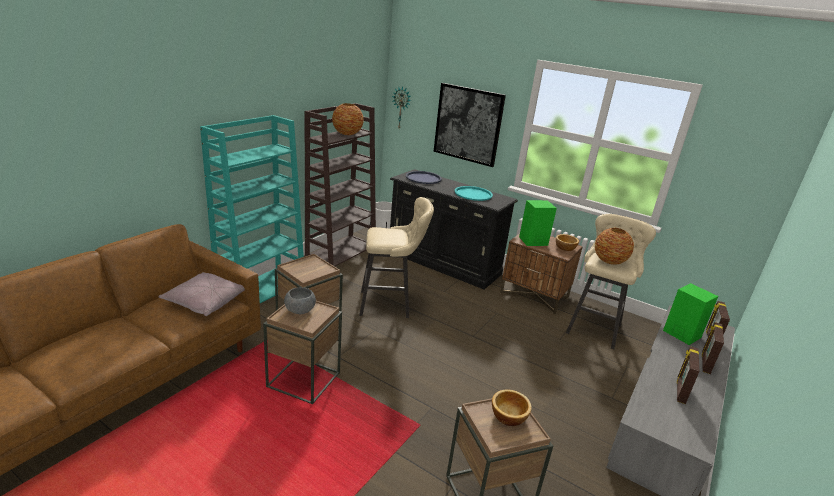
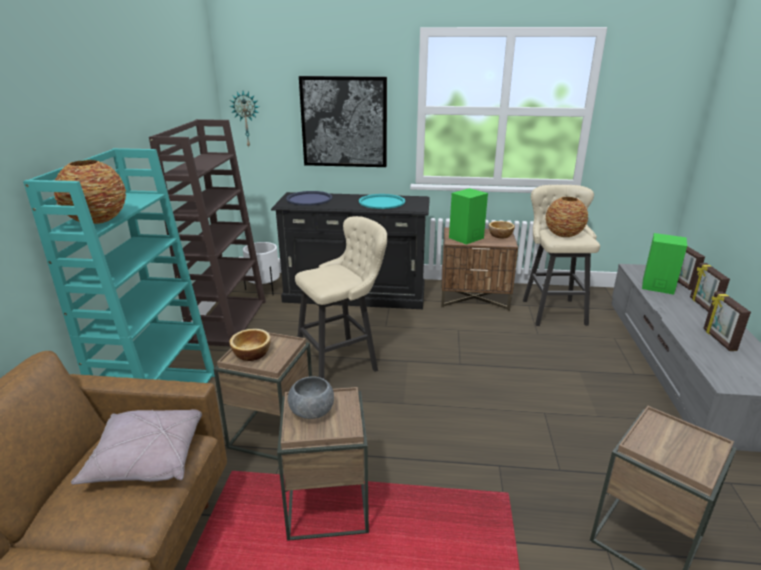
camera: 25 degrees left, 0 degrees up
vase [332,103,364,135] -> vase moved to [54,160,126,224]
bowl [492,389,532,426] -> bowl moved to [229,329,271,361]

